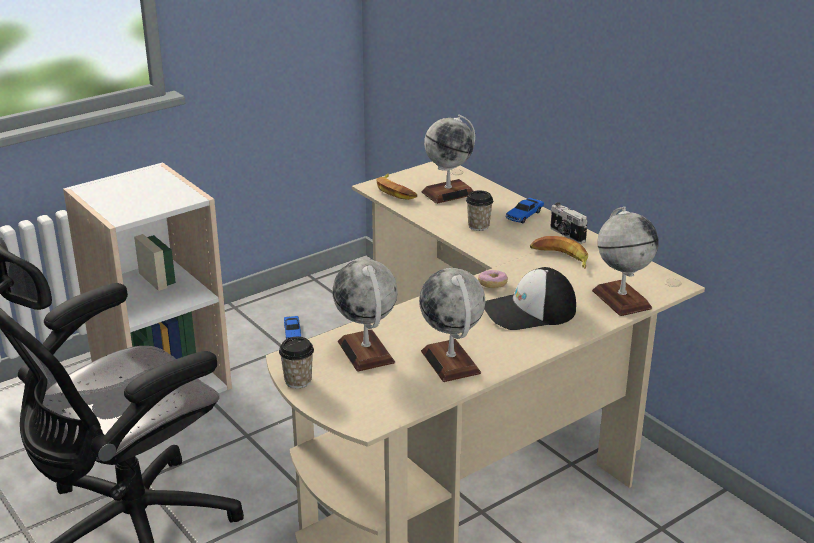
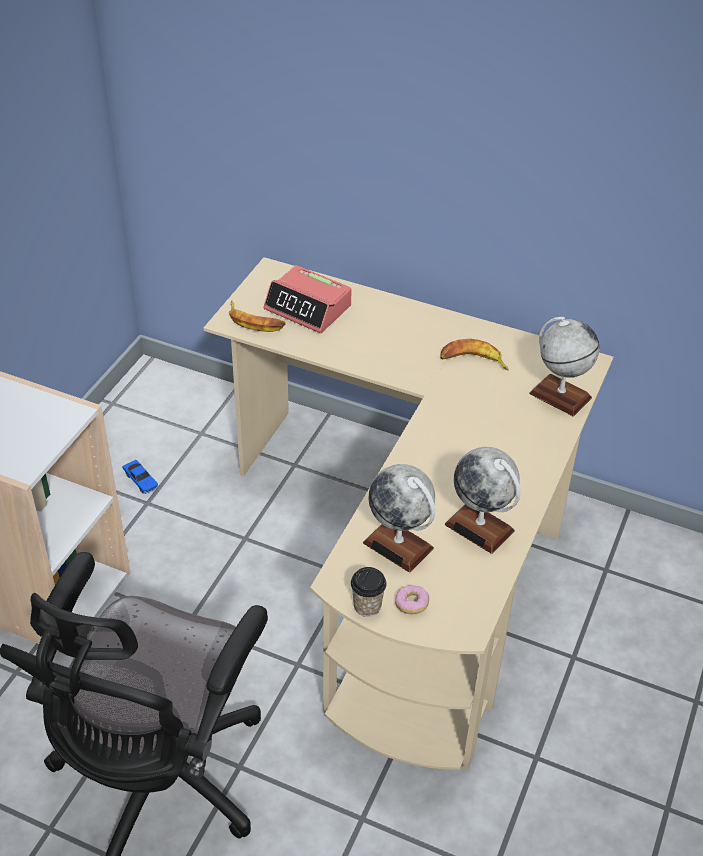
camera: 30 degrees left, 15 degrees up
globe [422,115,475,204] -> alarm clock [264,265,352,333]
cup [466,190,493,231] -> none
donut [478,270,508,288] -> donut moved to [395,585,429,614]
cap [484,267,576,330] -> none
toy car [505,198,544,223] -> none
camera [550,202,588,244] -> none

